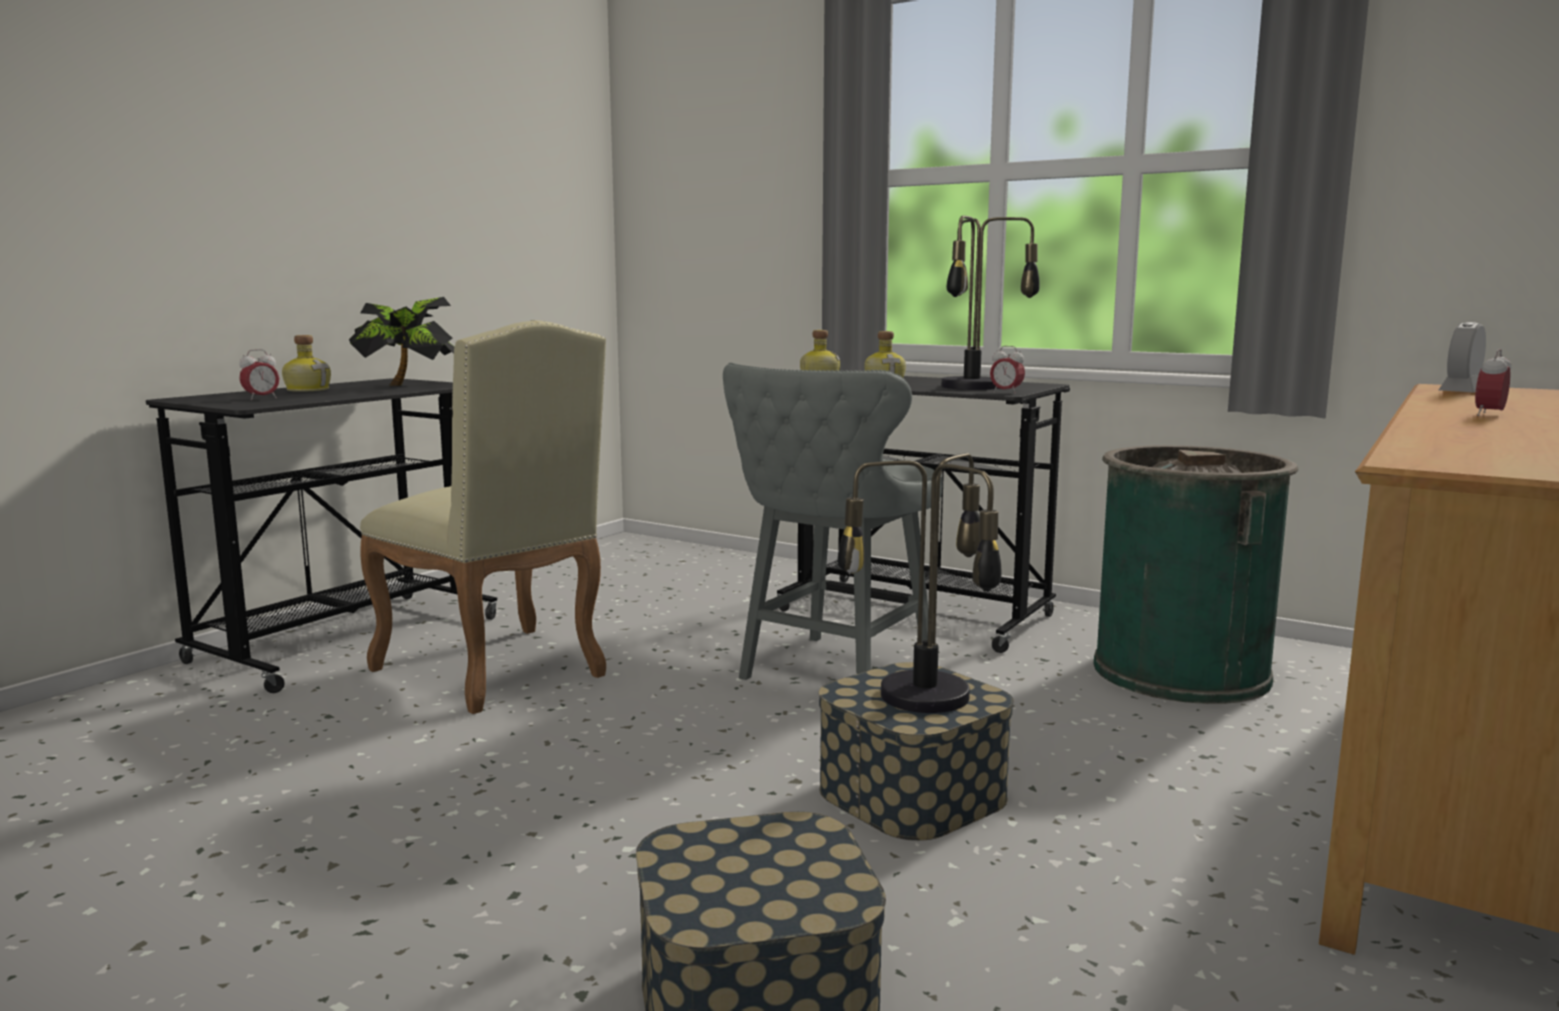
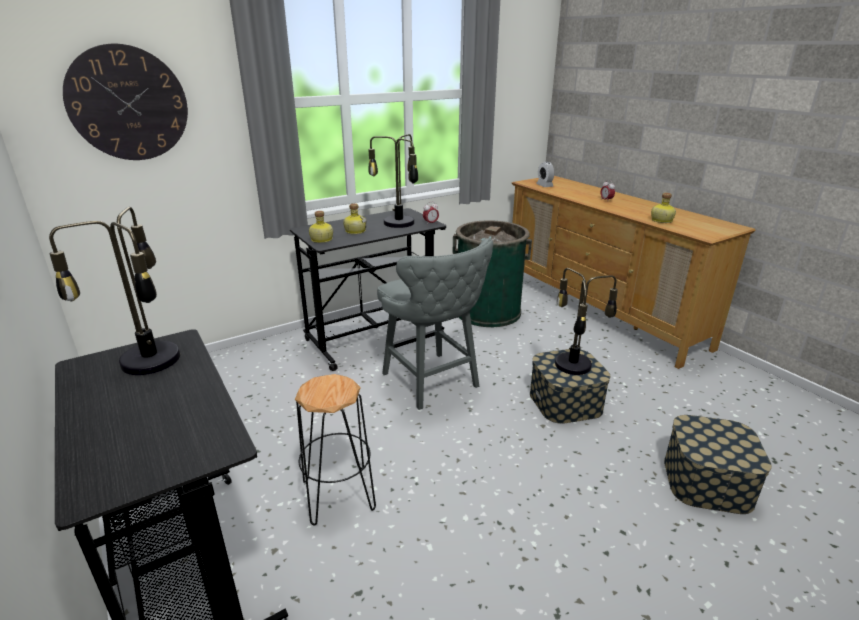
camera: 65 degrees left, 15 degrees up
alarm clock [239,349,279,400] -> none
bottle [282,335,331,392] -> bottle moved to [651,193,676,223]
potted plant [349,297,454,386] -> table lamp [49,207,180,375]
beige chair [360,320,606,714] -> black stool [295,374,376,526]
none -> wall clock [63,44,188,160]

